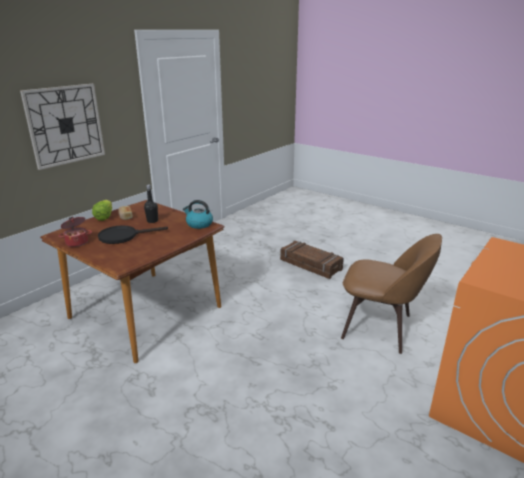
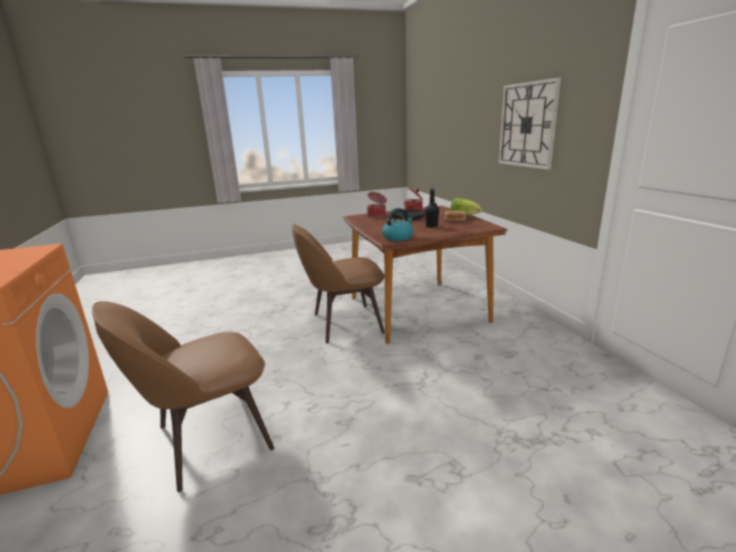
camera: 125 degrees right, 5 degrees down
crate [280,241,344,279] -> none
none -> brown chair [292,224,385,344]
none -> cooking pot [367,192,387,218]

